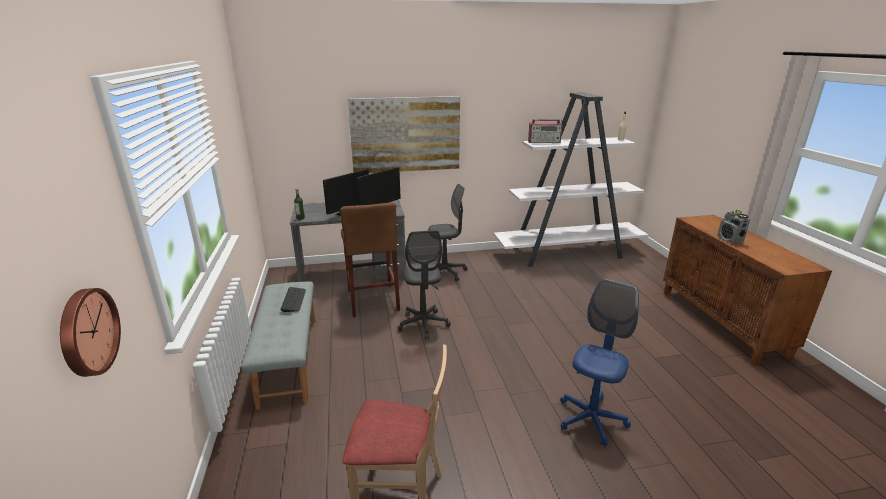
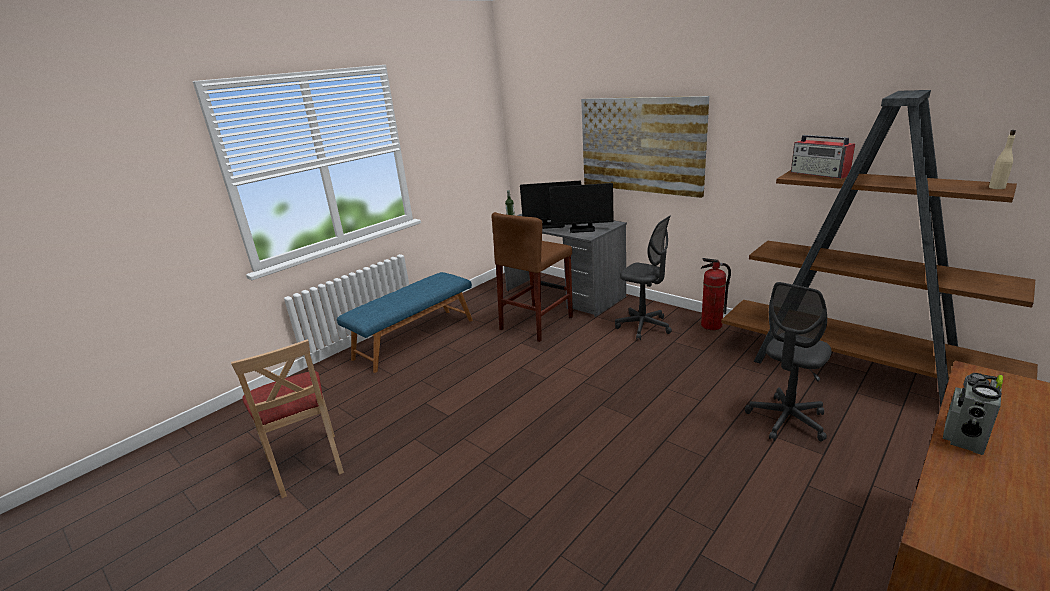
camera: 55 degrees right, 0 degrees up
wall clock [60,288,121,377] -> none
grey bench [241,281,315,410] -> blue bench [337,272,473,373]
keyboard [280,287,306,312] -> none
grey office chair [397,230,451,340] -> grey office chair moved to [745,282,832,441]
white bookcase [493,92,649,267] -> brown bookcase [721,90,1038,407]
blue office chair [560,279,639,447] -> none
none -> fire extinguisher [701,258,731,330]

